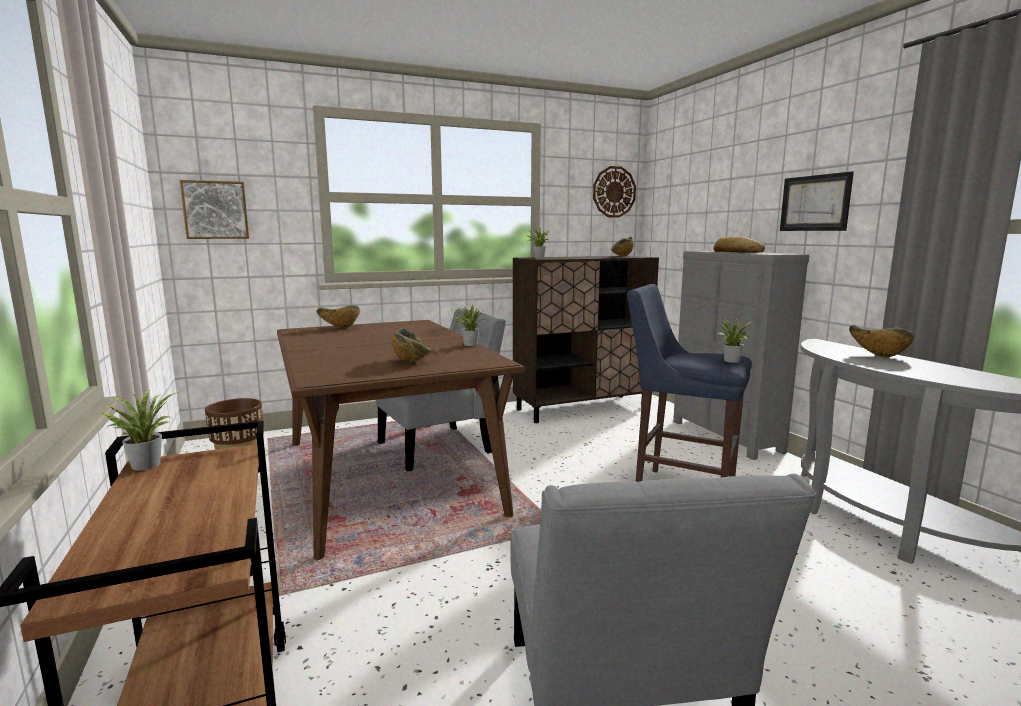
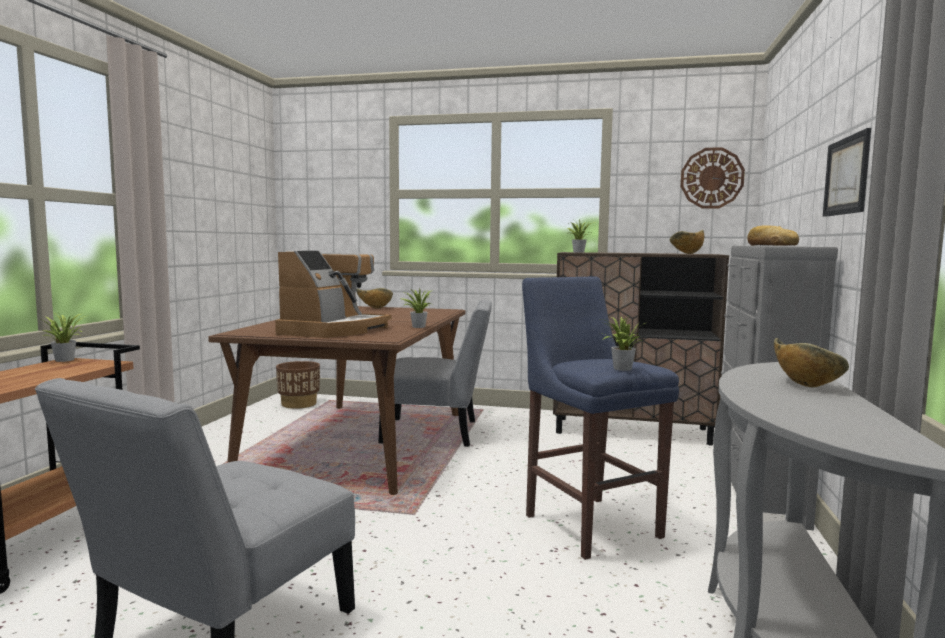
camera: 35 degrees right, 5 degrees down
picture [180,180,249,239] -> none
bowl [391,328,430,363] -> coffee machine [275,251,391,338]

